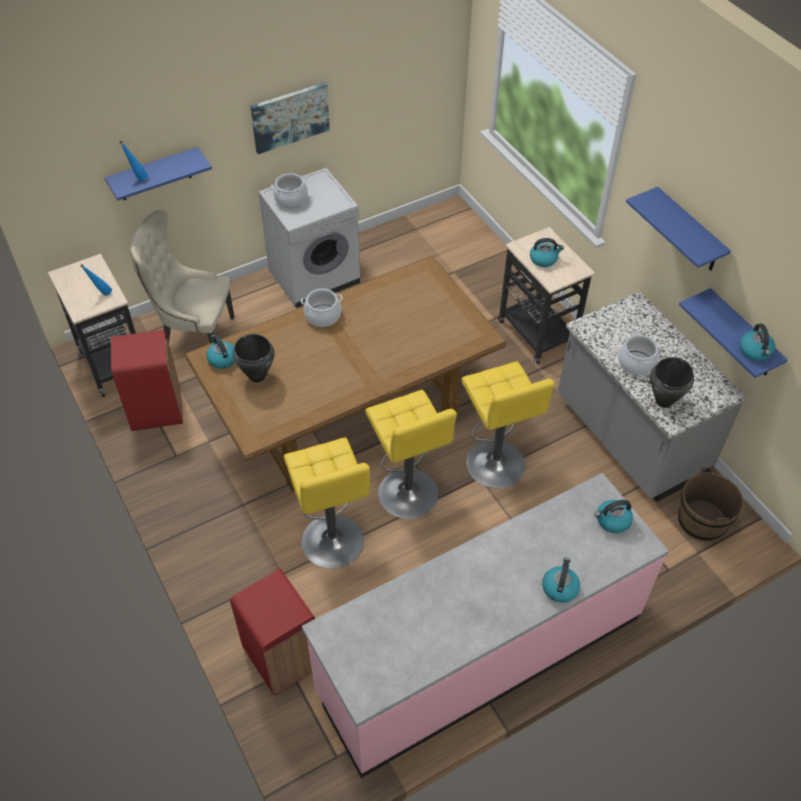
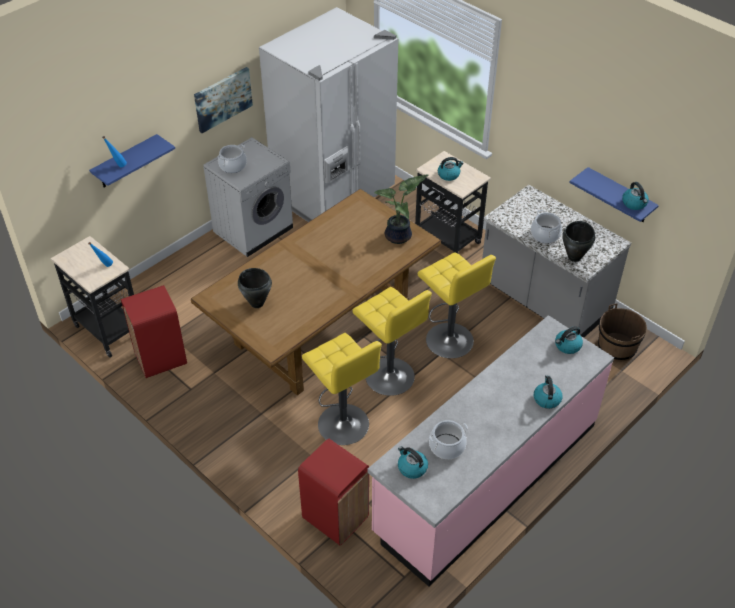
camera: 15 degrees left, 5 degrees down
beige chair [131,209,235,343] -> none
kettle [206,335,235,369] -> kettle moved to [398,446,428,479]
cooking pot [301,289,343,327] -> cooking pot moved to [429,420,468,459]
blue shelf [626,187,731,271] -> none
none -> white fridge [259,7,398,222]
none -> potted plant [374,175,429,244]

